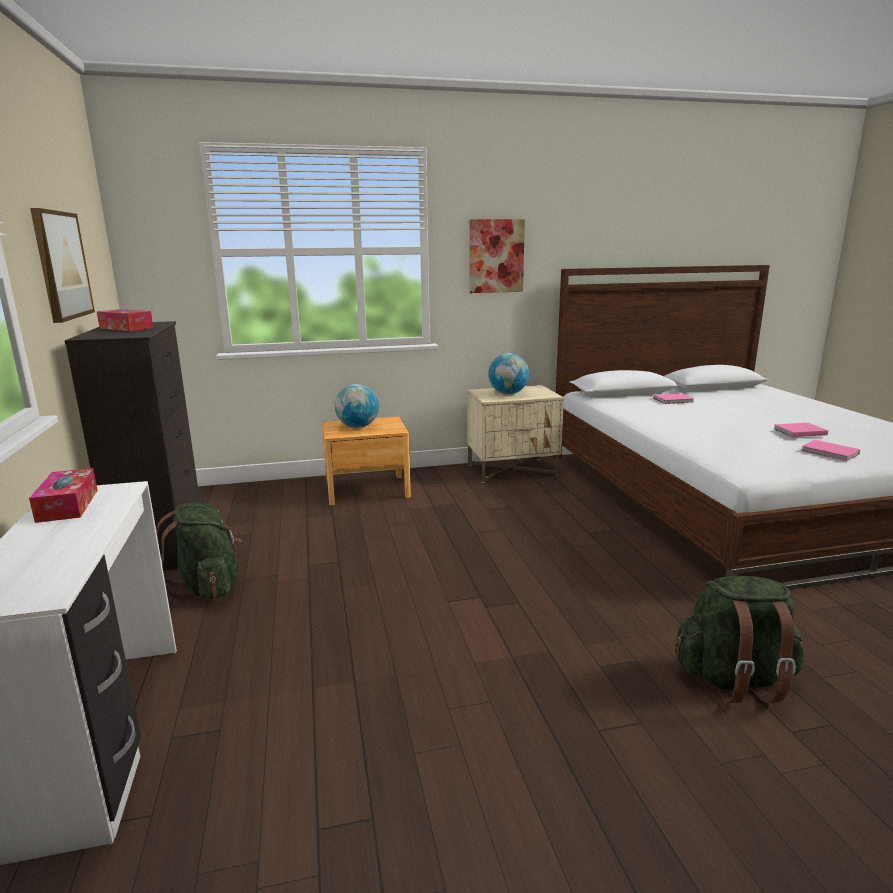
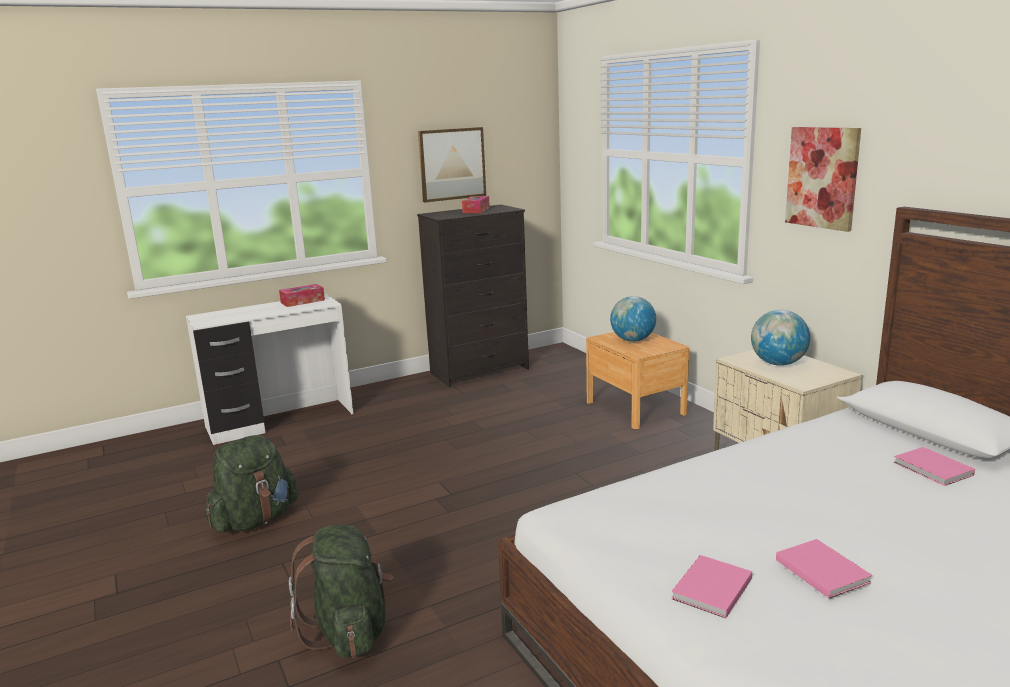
camera: 75 degrees right, 0 degrees up
green backpack [156,502,242,600] -> green backpack moved to [206,435,299,532]

